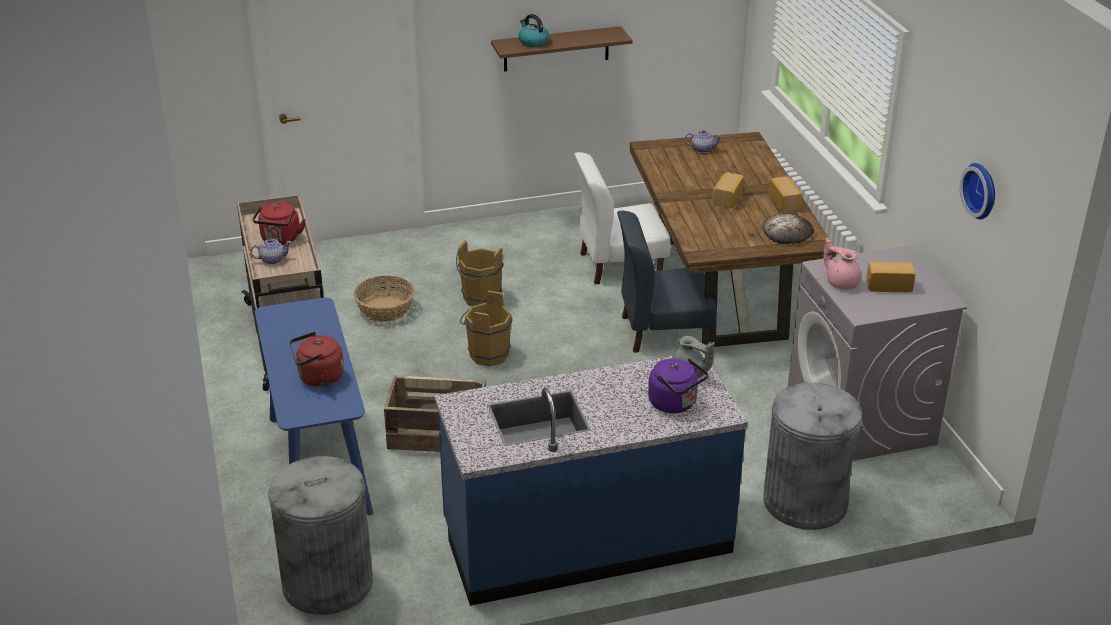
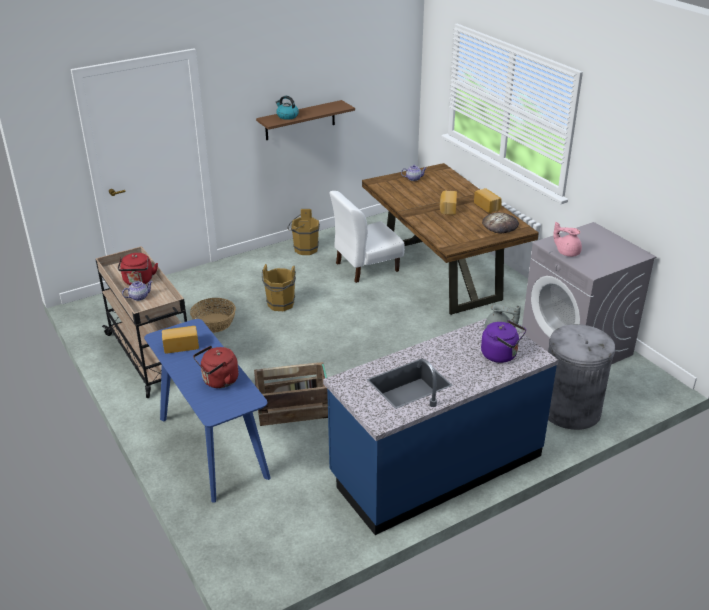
camera: 15 degrees left, 0 degrees up
grey trash can [268,456,373,615] -> none
brown bucket [460,290,513,367] -> brown bucket moved to [287,209,320,255]
blue chair [617,211,717,353] -> none
bread [866,261,915,292] -> bread moved to [162,326,199,353]
wall clock [960,163,995,219] -> none

